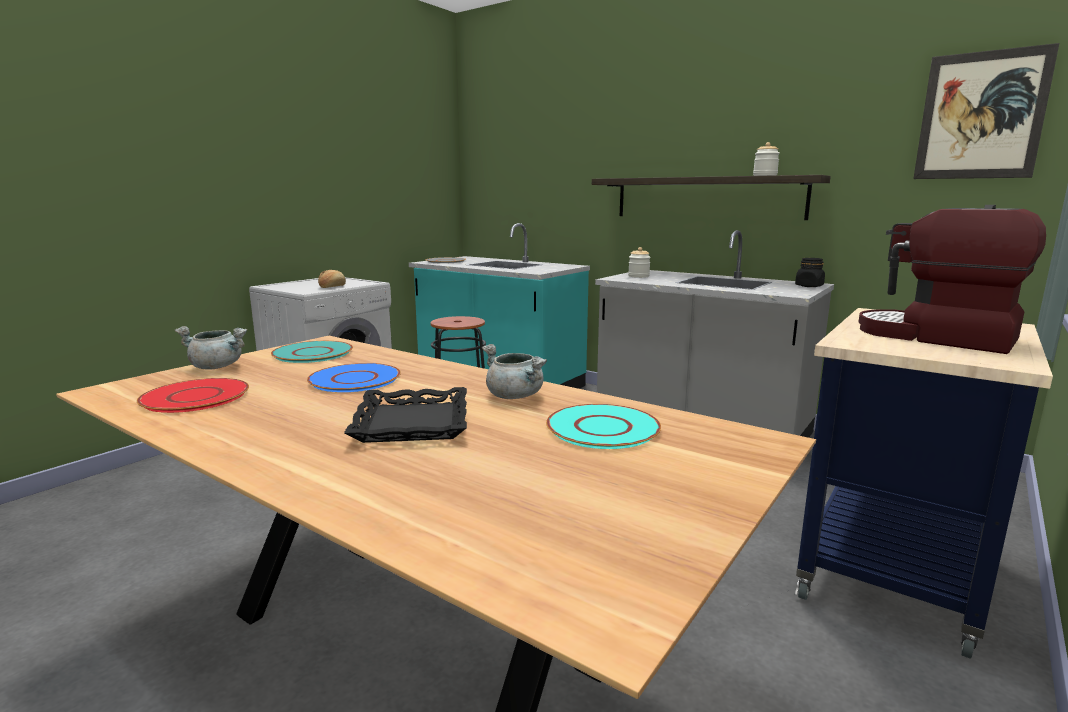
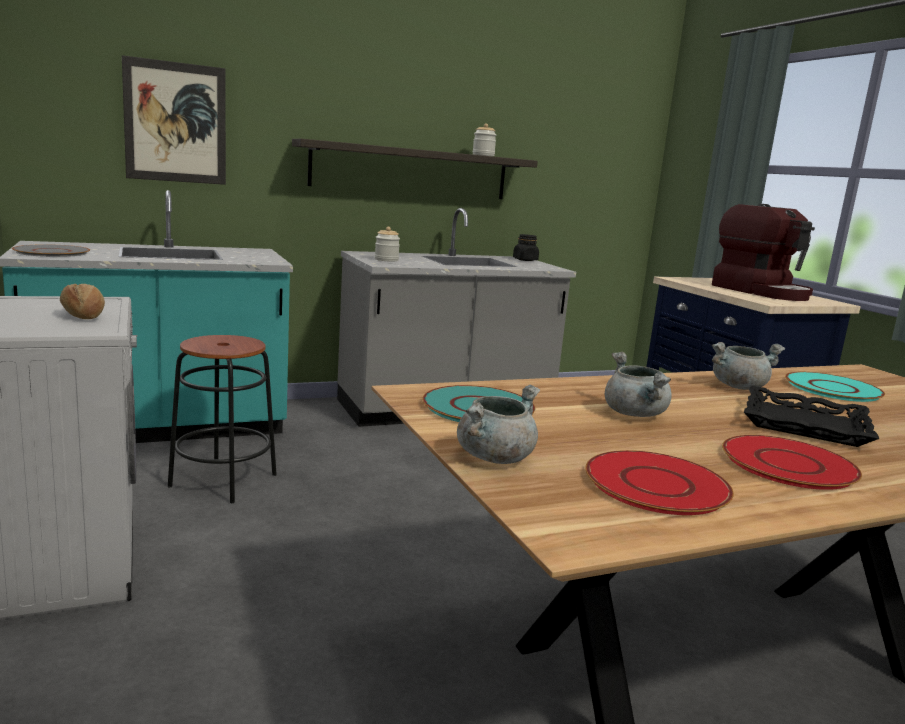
camera: 60 degrees left, 0 degrees up
blue plate [307,363,401,392] -> grey cooking pot [605,352,671,417]
coffee machine [858,205,1046,354] -> coffee machine turned 105 degrees counterclockwise [712,204,815,301]
picture [913,43,1059,179] -> picture moved to [122,55,226,185]
none -> red plate [722,435,862,490]

